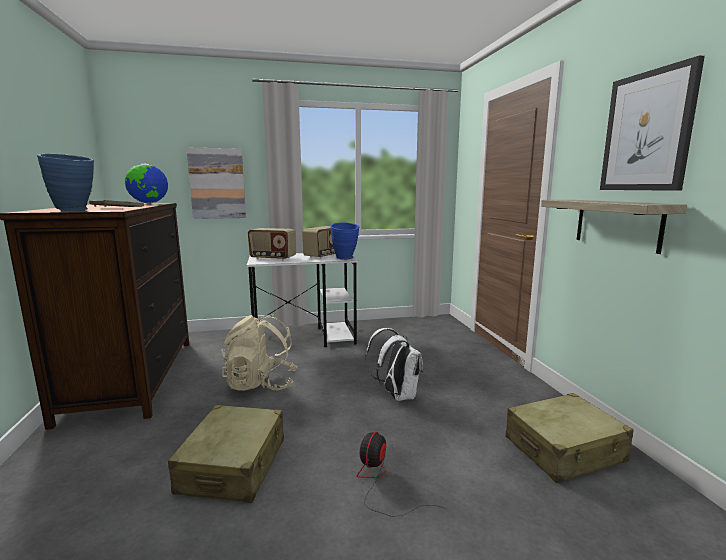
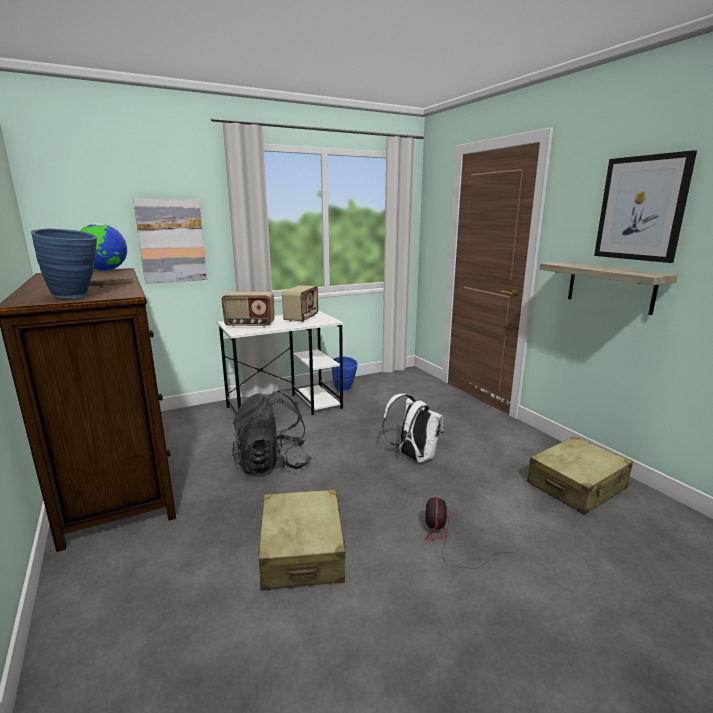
camera: 15 degrees left, 5 degrees up
beige backpack [221,315,298,391] -> black backpack [232,391,312,474]
blue vase [330,222,360,260] -> blue vase moved to [332,356,358,392]

